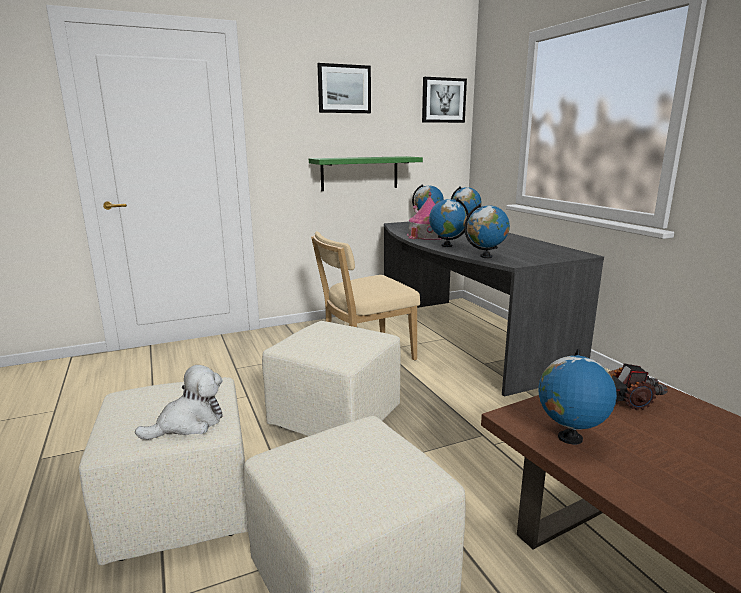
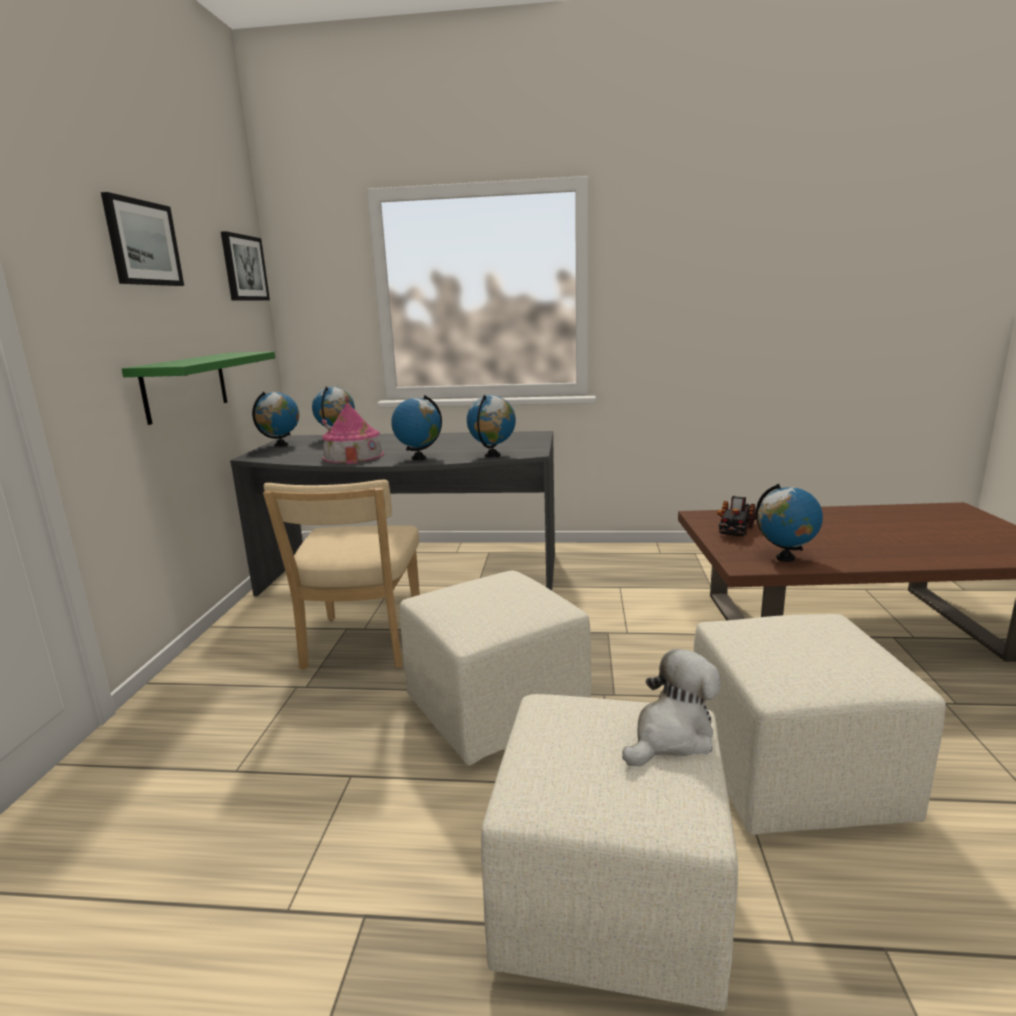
camera: 60 degrees left, 0 degrees up
plush toy [135,365,223,440] -> plush toy turned 60 degrees clockwise [622,649,721,766]

